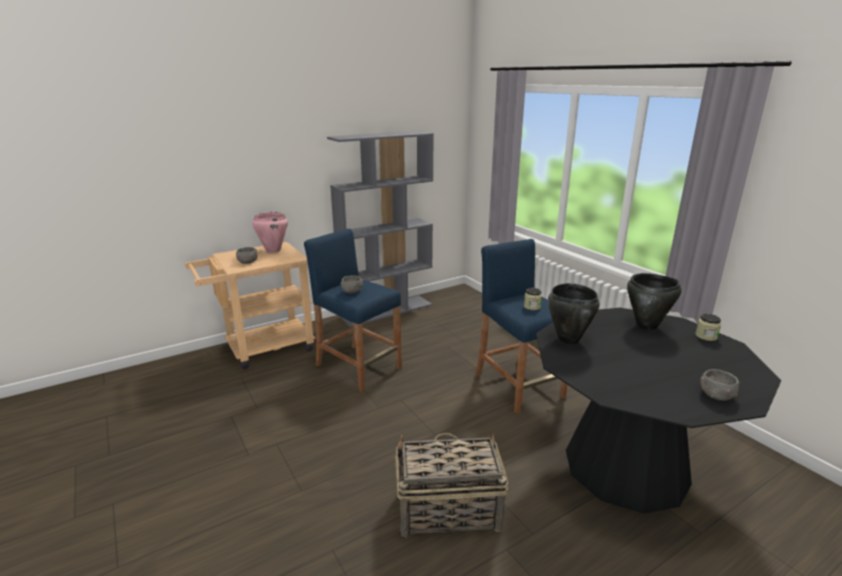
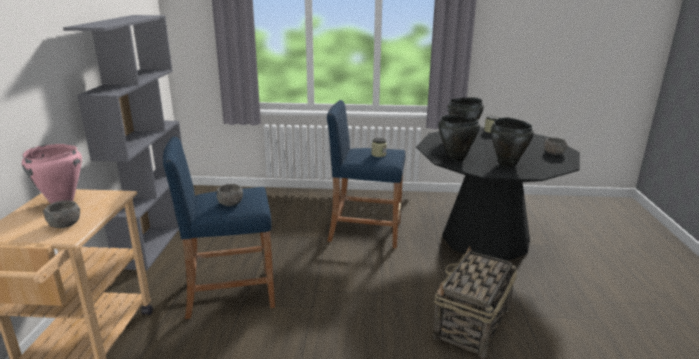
camera: 55 degrees left, 0 degrees up
none -> black cooking pot [491,118,534,168]

